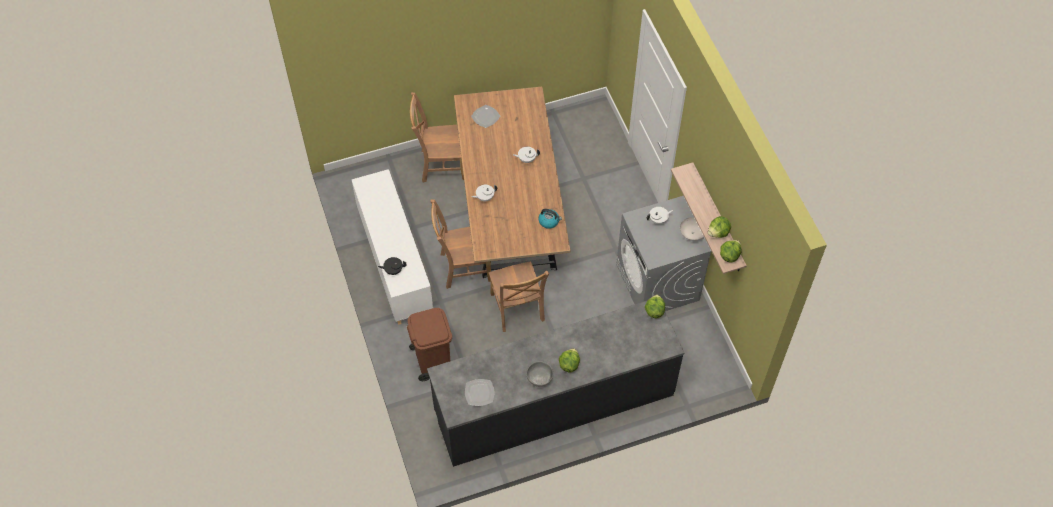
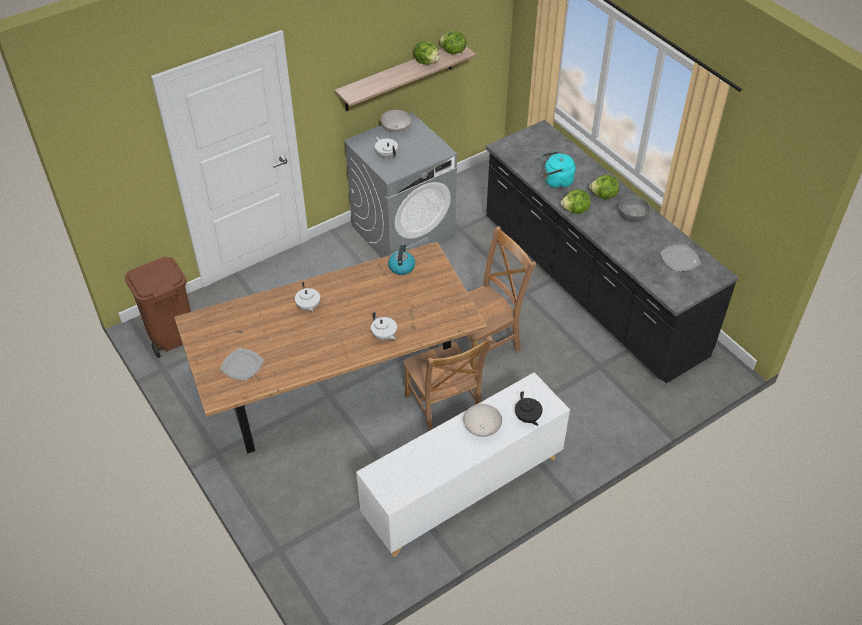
camera: 105 degrees left, 10 degrees down
brown trash can [407,308,452,381] -> brown trash can moved to [125,257,191,358]
brown chair [410,92,464,182] -> none
lettuce [645,295,665,318] -> lettuce moved to [561,189,591,214]
none -> white bowl [463,404,502,437]
none -> turquoise kettle [542,151,576,189]

